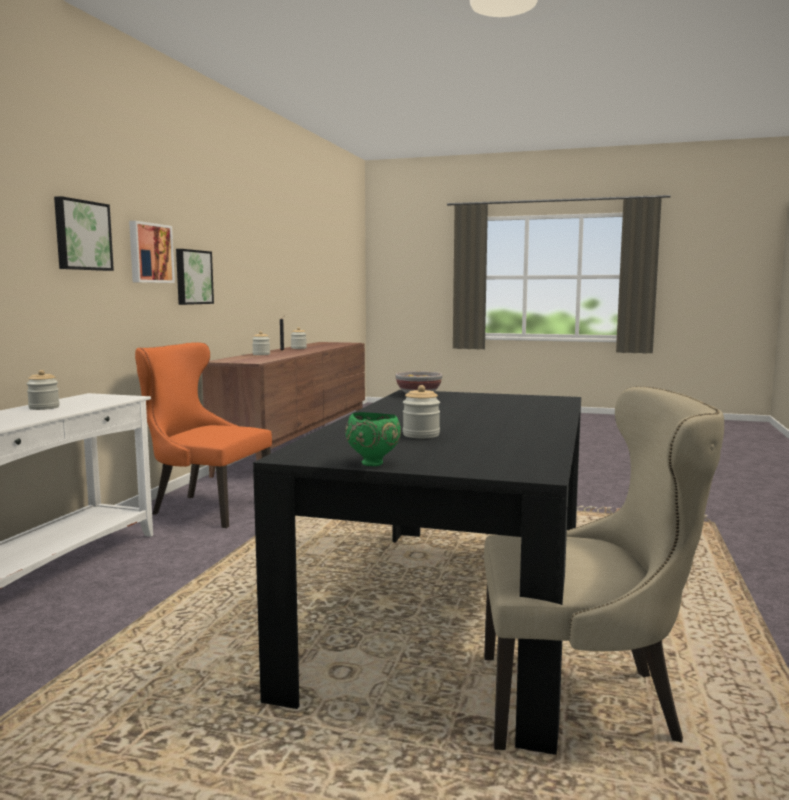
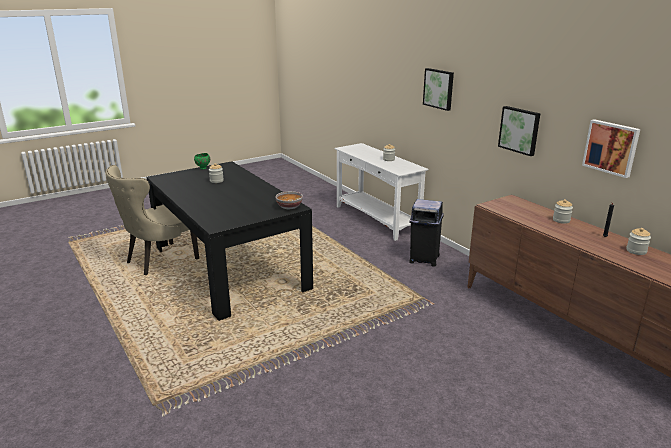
camera: 130 degrees right, 15 degrees up
picture [129,221,175,283] -> picture moved to [582,119,640,178]
orange chair [135,342,272,528] -> black trash can [409,199,444,266]

